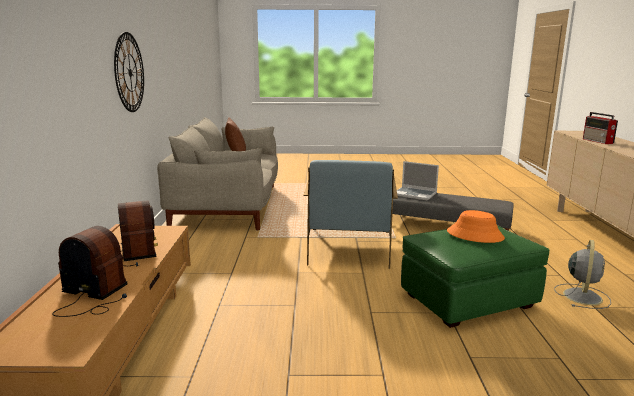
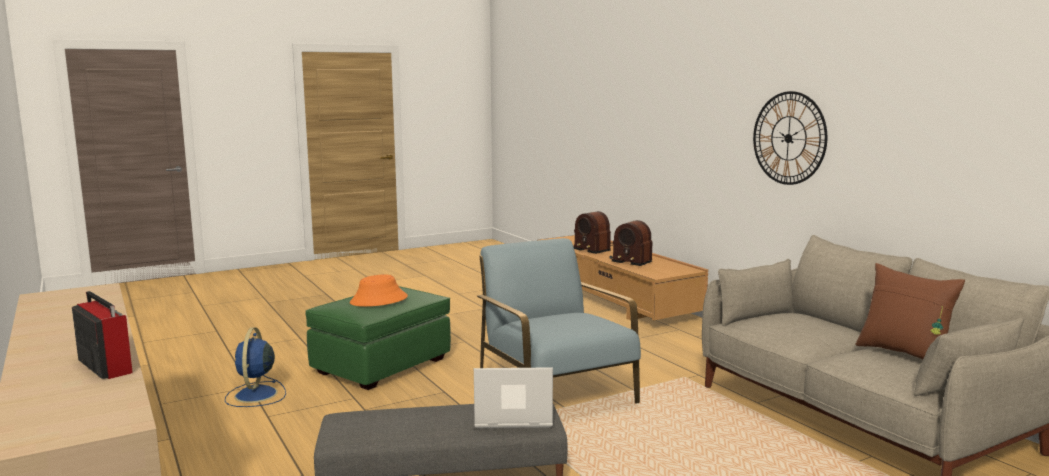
camera: 150 degrees right, 5 degrees down
radio [52,226,128,317] -> radio turned 60 degrees clockwise [574,211,613,254]
grey fan [554,240,611,309] -> blue fan [225,327,286,407]

